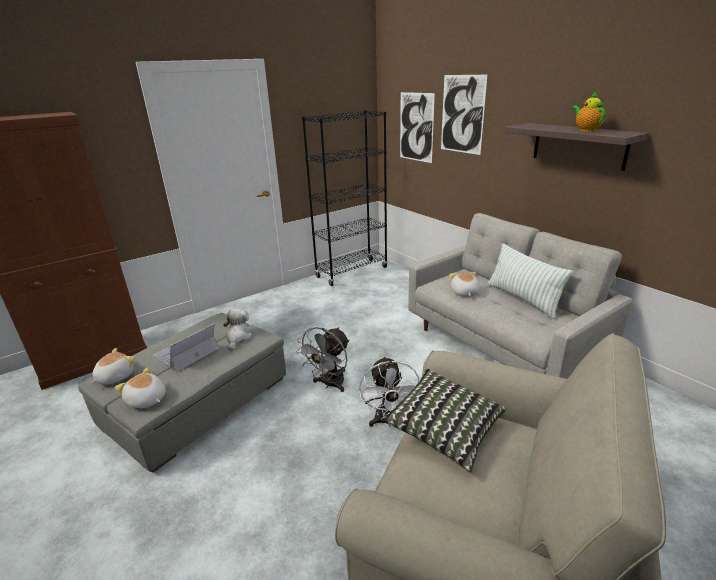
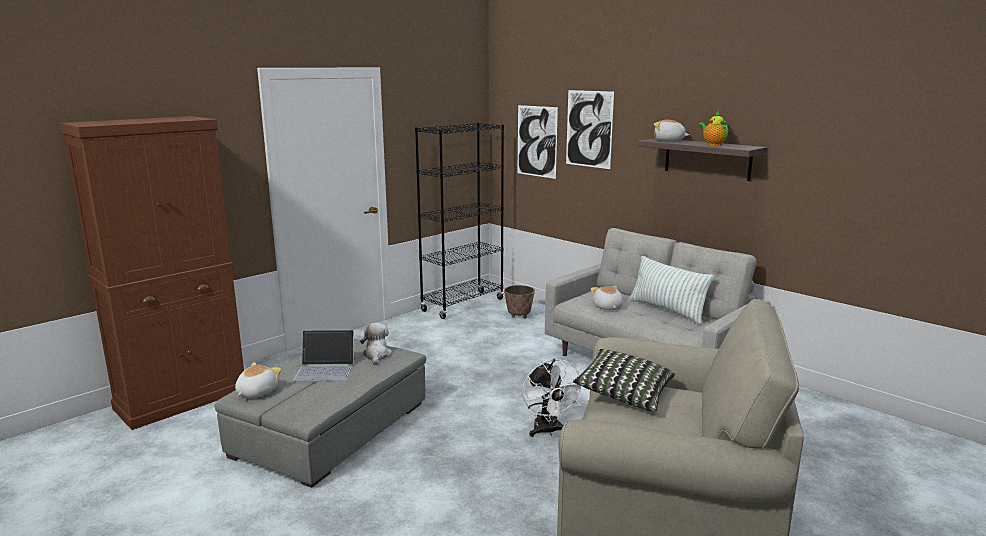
camera: 10 degrees left, 10 degrees down
plush toy [115,368,166,408] -> plush toy moved to [654,120,690,141]
laptop [153,323,219,372] -> laptop turned 120 degrees counterclockwise [293,330,355,381]
grey fan [296,327,349,392] -> none
none -> planter [504,285,535,319]

